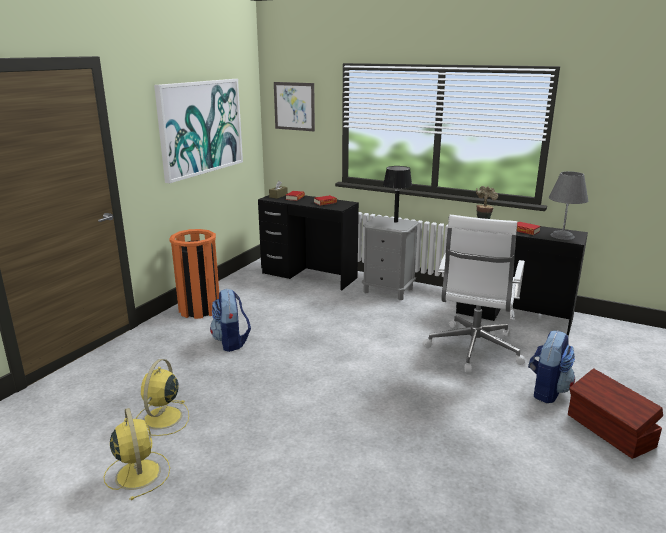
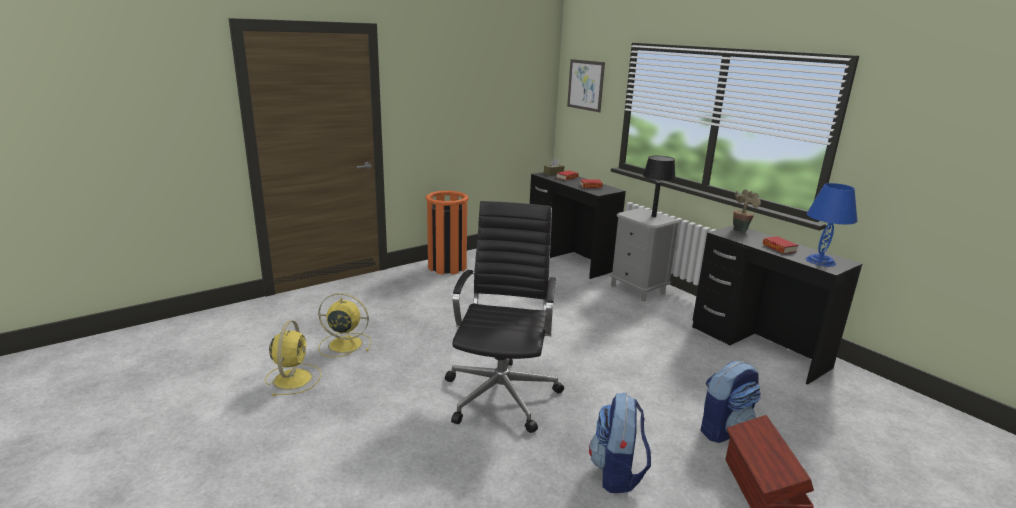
camera: 25 degrees right, 0 degrees up
yellow fan [135,359,189,436] -> yellow fan turned 60 degrees clockwise [318,293,371,357]
picture [154,79,243,183] -> none
backpack [210,289,251,352] -> backpack moved to [589,393,651,493]
white office chair [423,215,525,373] -> none
grey table lamp [549,171,588,240] -> blue table lamp [805,183,857,267]
none -> black office chair [445,201,564,433]

